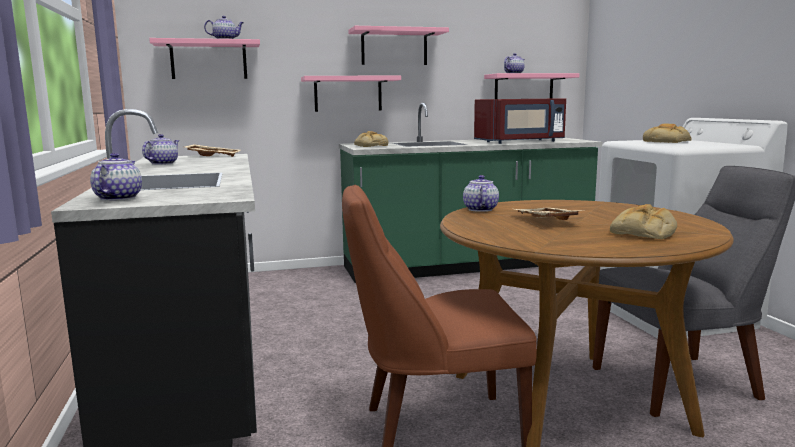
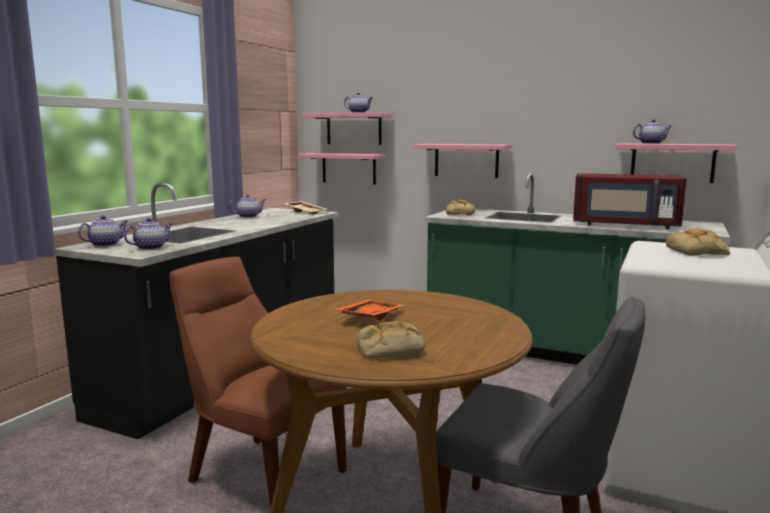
camera: 40 degrees right, 0 degrees up
pink shelf [348,26,449,65] -> pink shelf moved to [298,153,386,184]
teapot [463,175,499,212] -> teapot moved to [124,218,173,250]
beige tray [515,208,580,220] -> orange tray [336,299,404,320]

